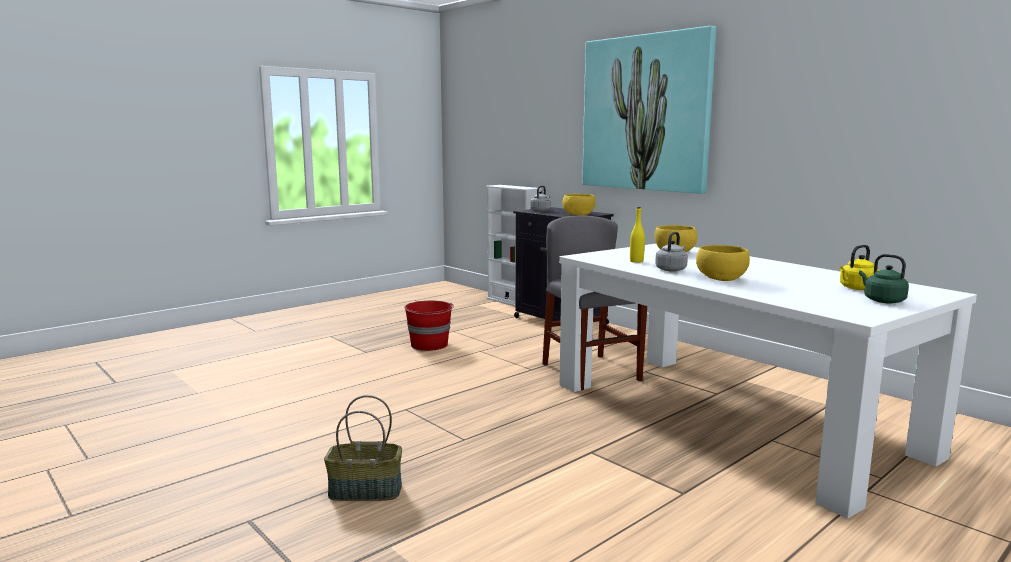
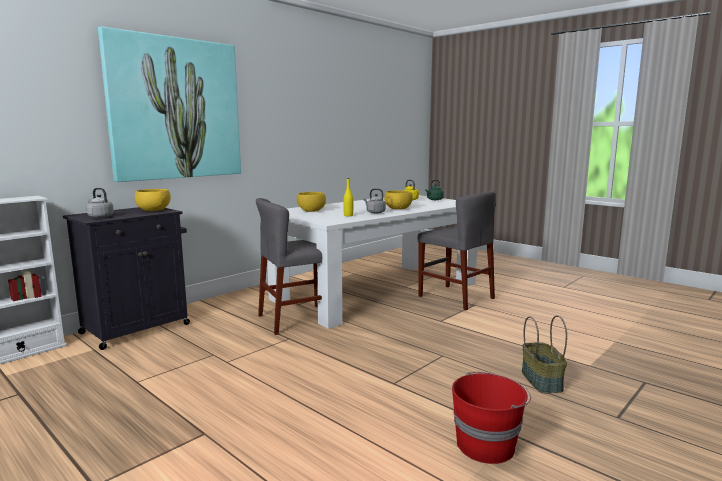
camera: 95 degrees left, 0 degrees up
red bucket [404,301,454,351] -> red bucket moved to [452,372,531,464]
none -> grey chair [418,191,496,310]

